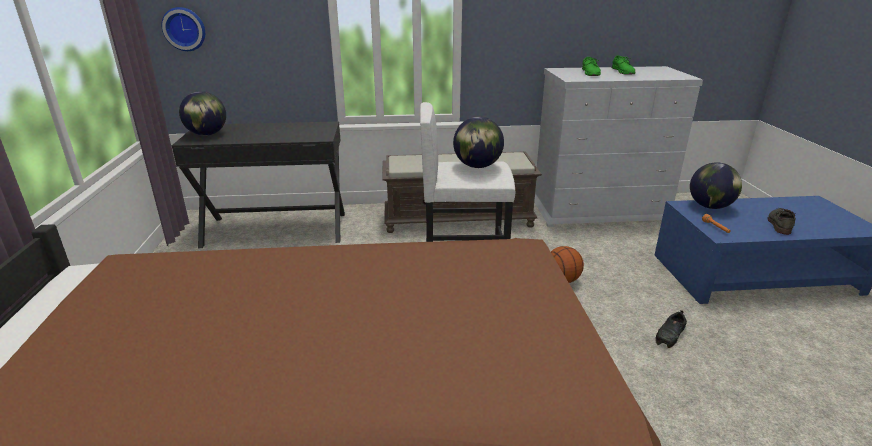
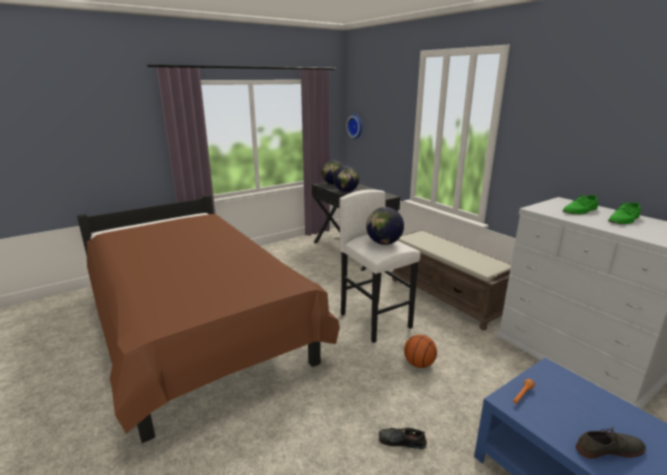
camera: 60 degrees right, 5 degrees down
globe [690,163,742,209] -> globe moved to [333,166,359,192]

